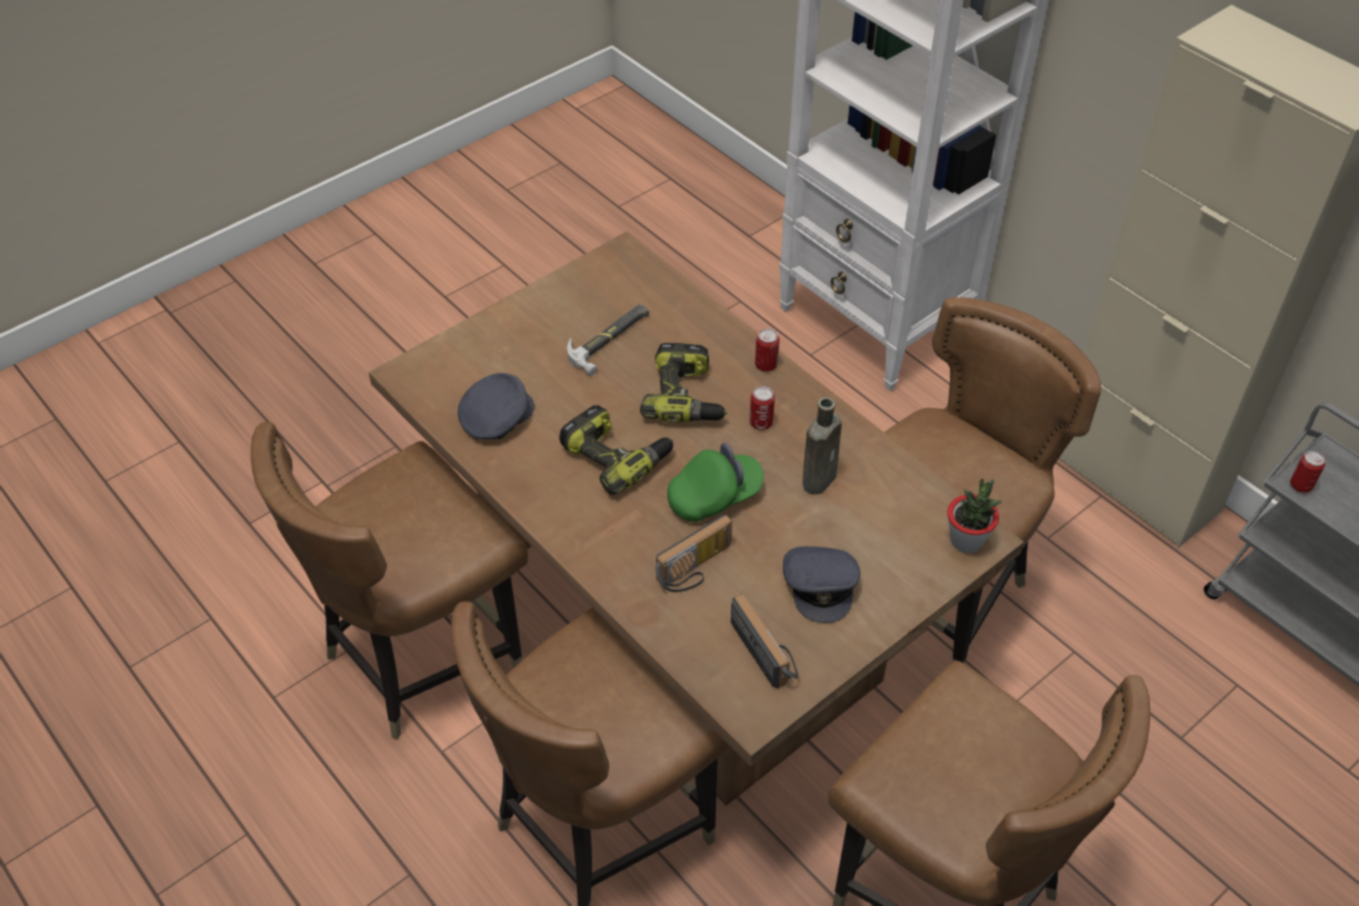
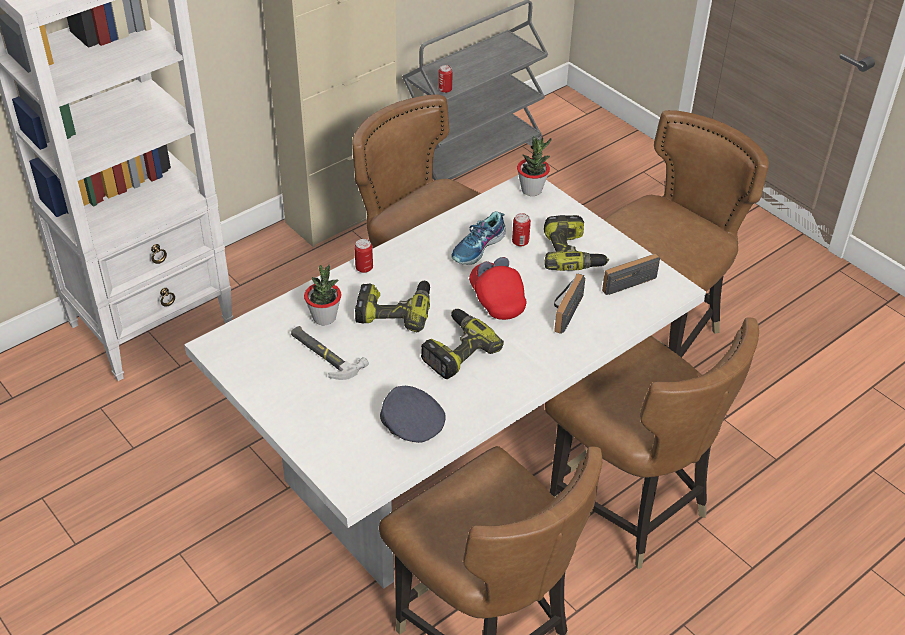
camera: 90 degrees left, 5 degrees down
brown dining table [369,231,1024,806] -> white dining table [184,175,706,589]
radio [655,515,732,592] -> radio turned 120 degrees counterclockwise [554,274,585,334]
green cap [667,443,764,522] -> red cap [469,257,527,320]
can [750,386,775,430] -> can moved to [512,213,531,247]
grey cap [783,546,860,623] -> power drill [544,215,609,271]
brown bottle [803,397,842,494] -> shoe [451,211,506,265]
none -> potted plant [304,264,341,325]

